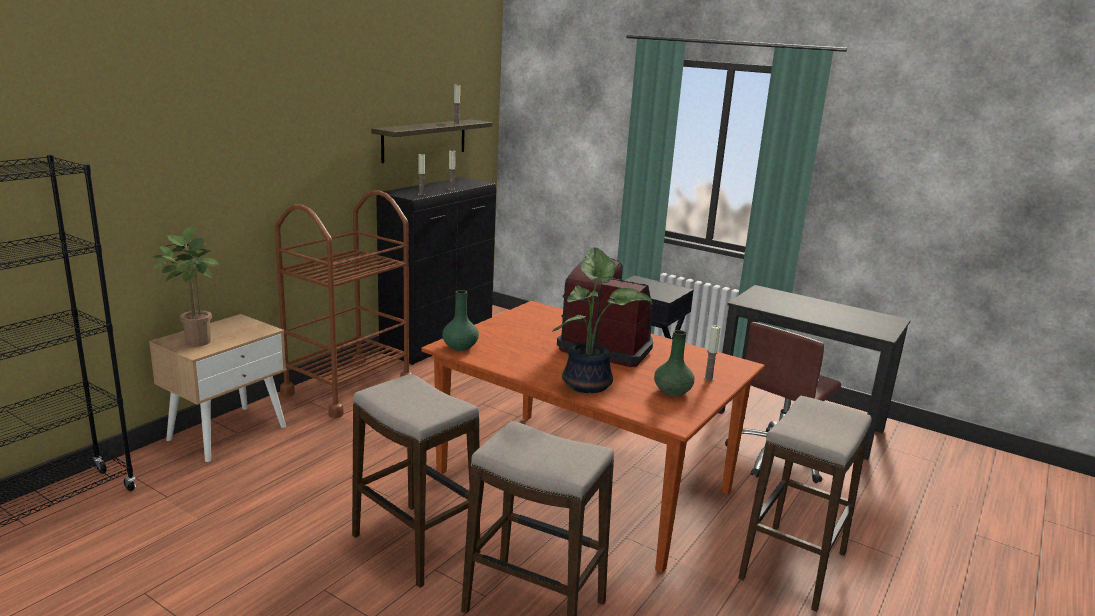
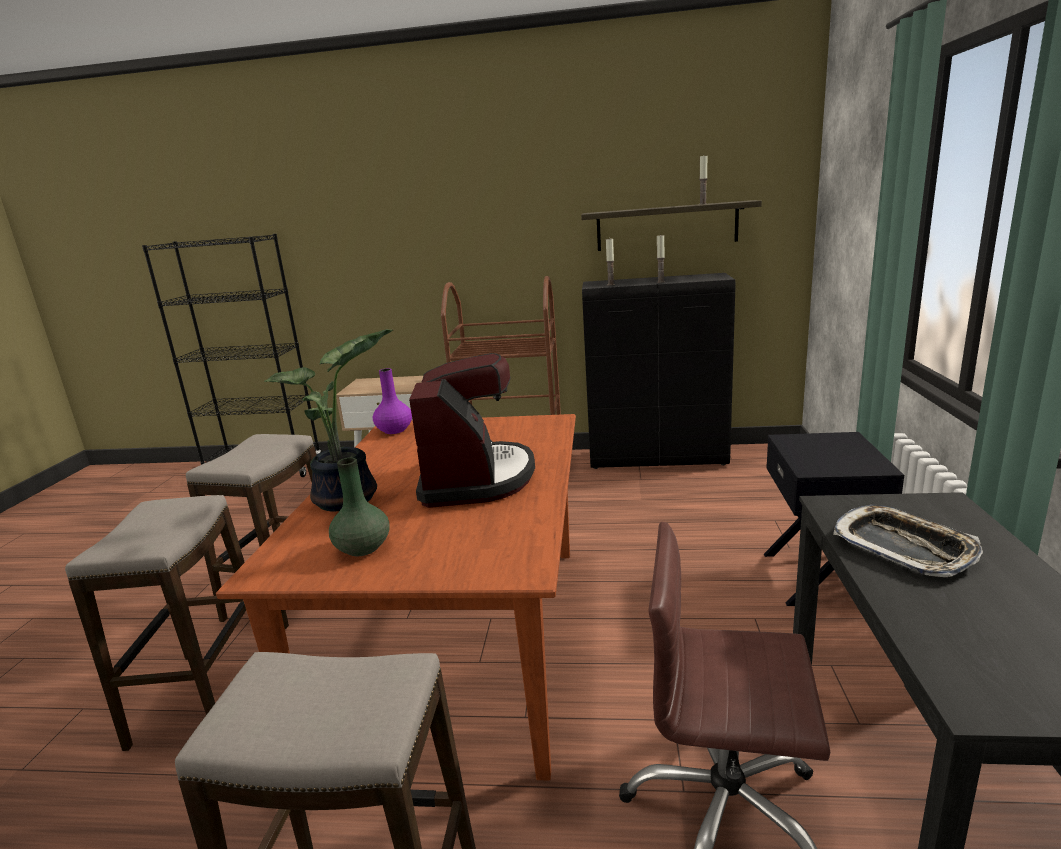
camera: 65 degrees right, 0 degrees up
potted plant [150,226,219,347] -> none
green vase [442,290,479,351] -> purple vase [373,368,412,434]
candle [704,325,720,381] -> none
none -> tray [833,505,983,577]

